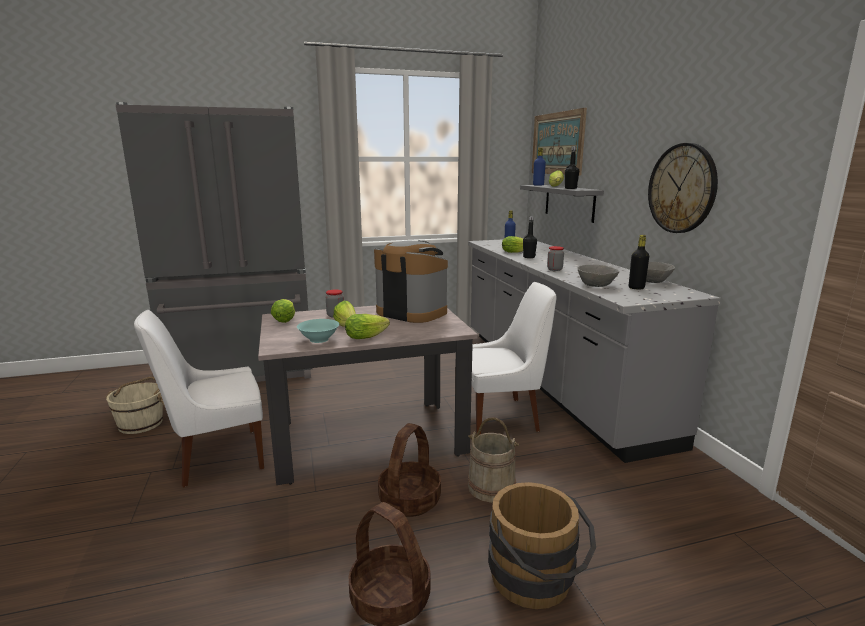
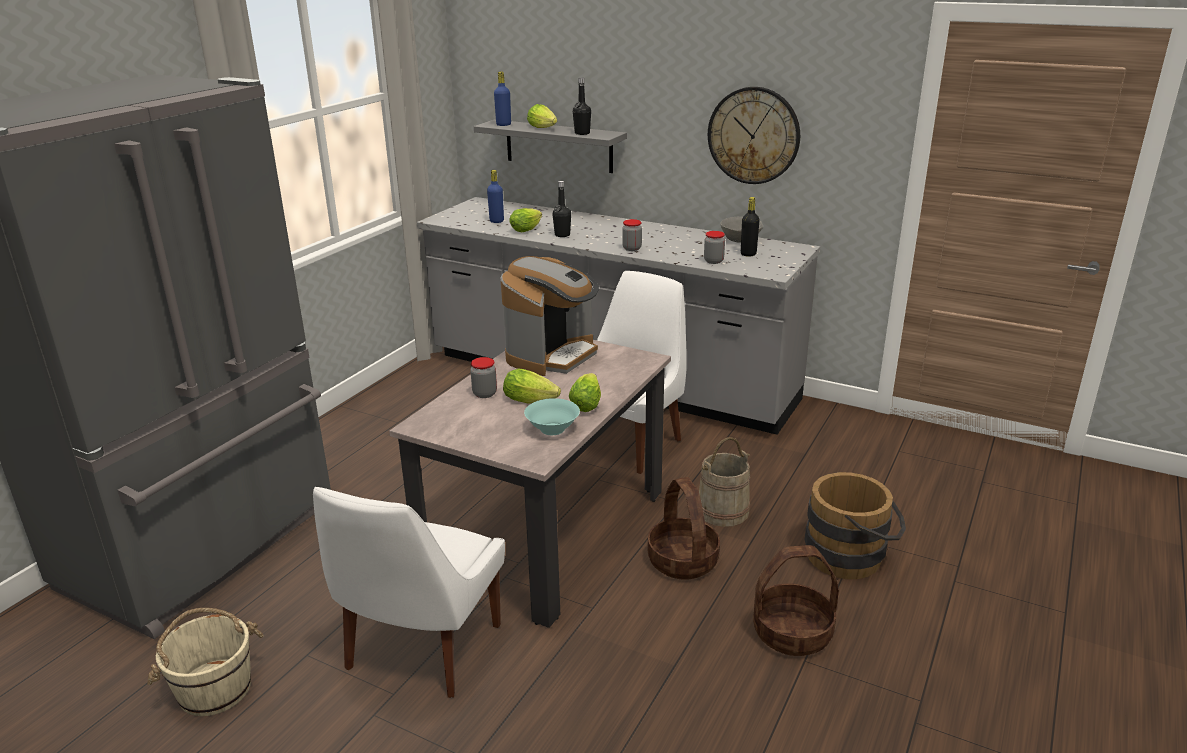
camera: 45 degrees left, 10 degrees up
lettuce [271,299,295,323] -> none
coffee machine [374,240,448,323] -> coffee machine turned 135 degrees clockwise [500,256,599,376]
picture [532,108,587,175] -> none
grey bowl [577,265,619,287] -> jar [704,231,725,264]

